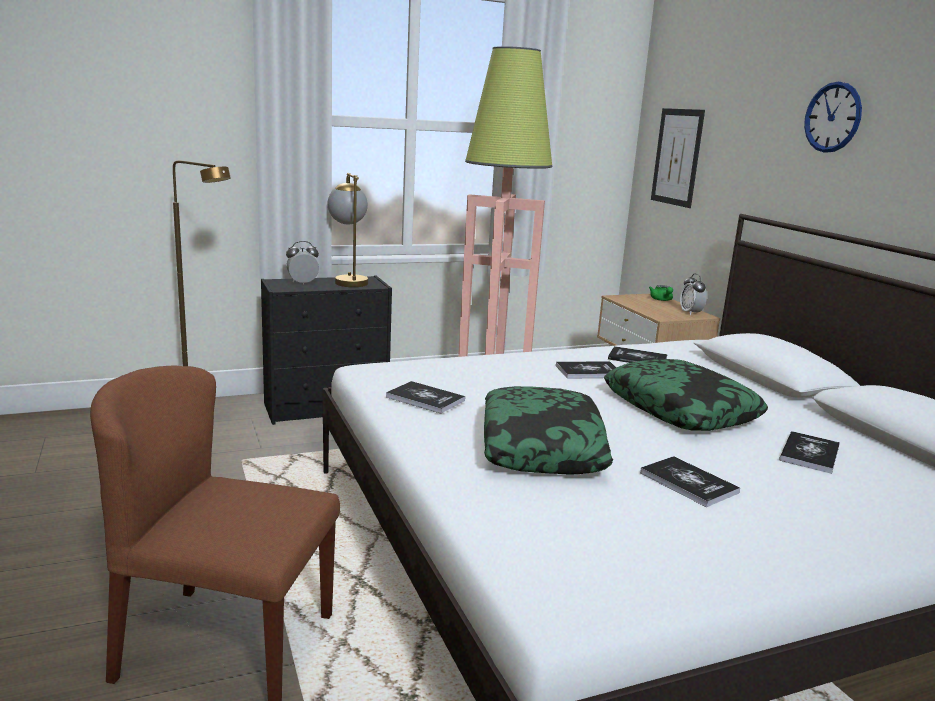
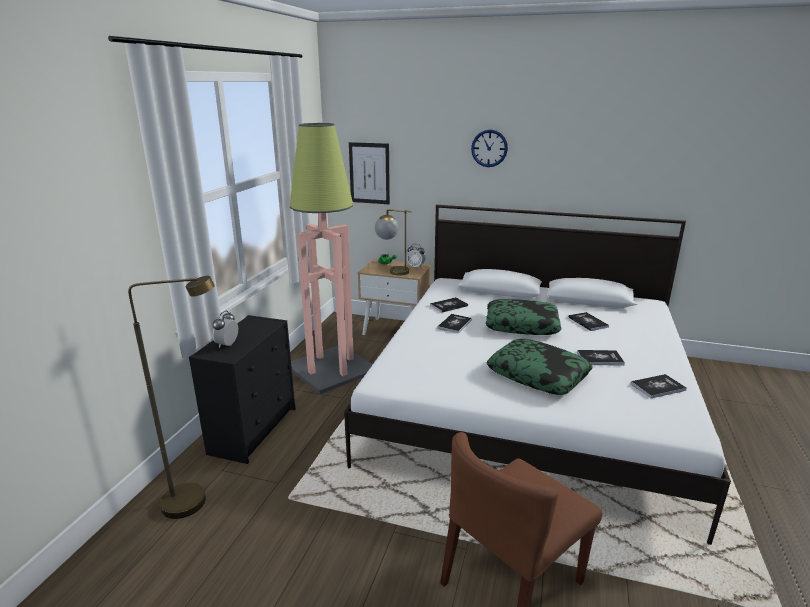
camera: 50 degrees left, 5 degrees up
table lamp [327,173,368,287] -> table lamp moved to [375,209,411,276]
book [386,381,465,414] -> book moved to [631,374,687,398]

